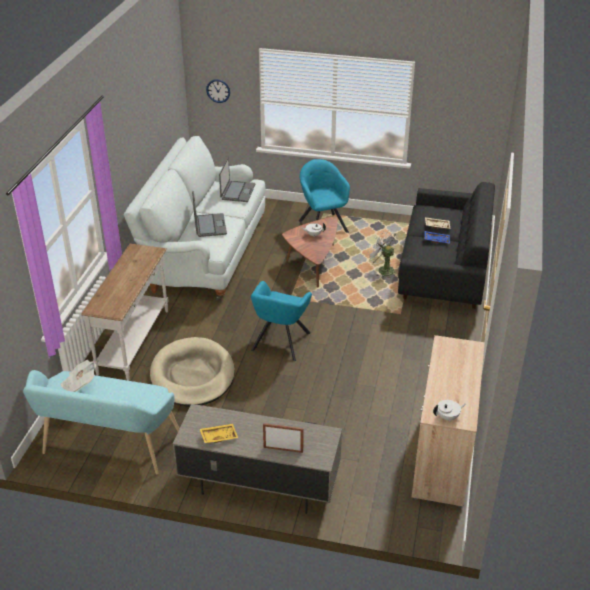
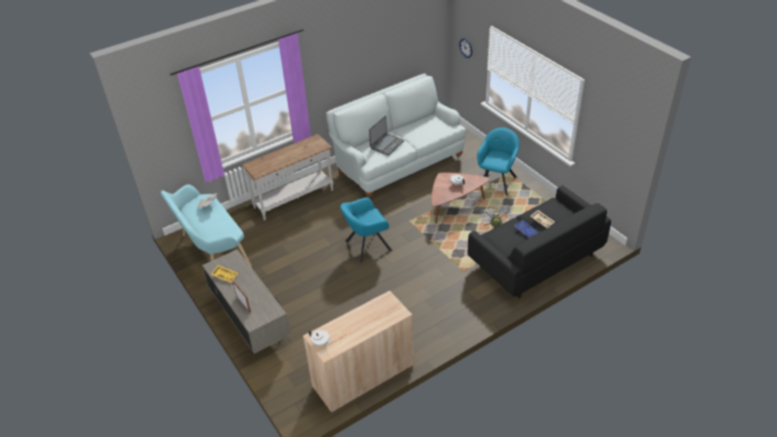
camera: 45 degrees right, 5 degrees up
beige dog bed [150,337,235,407] -> none
laptop [219,157,255,202] -> none

